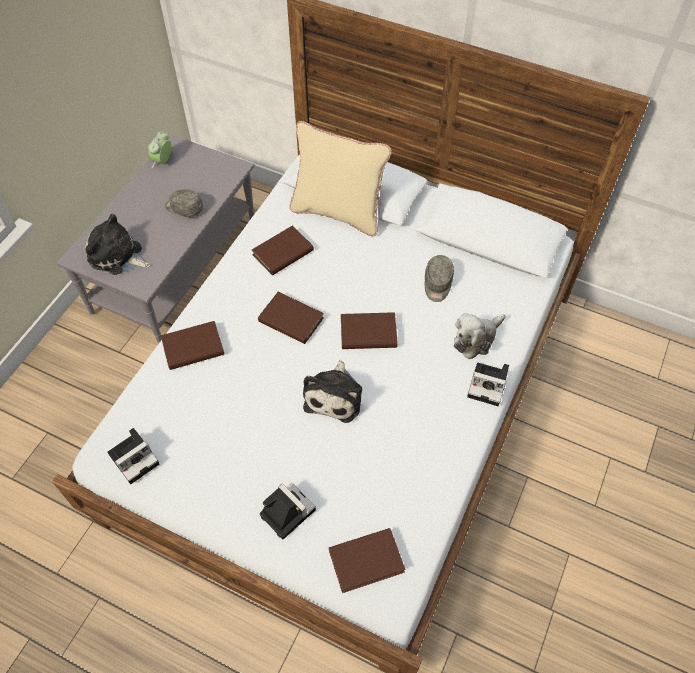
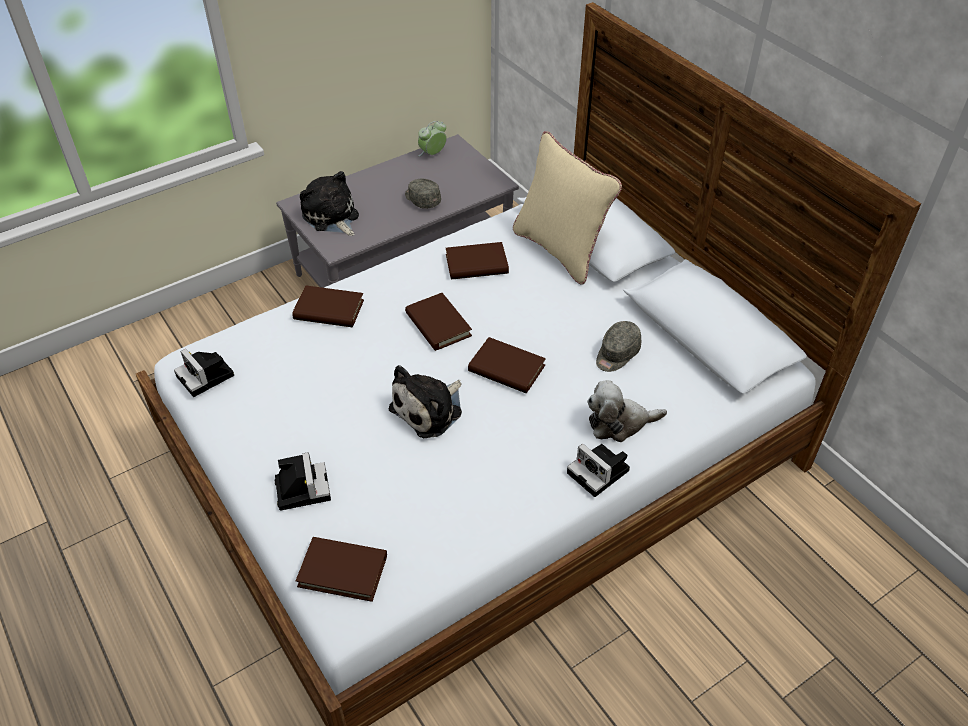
camera: 30 degrees right, 10 degrees down
camera [107,428,159,484] -> camera turned 60 degrees clockwise [174,349,234,397]

